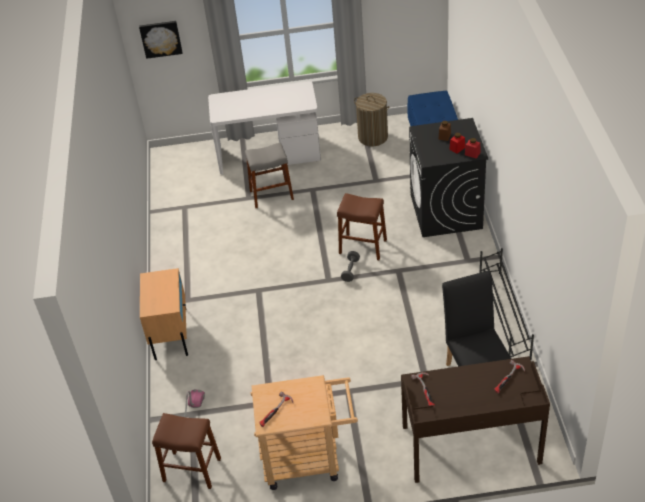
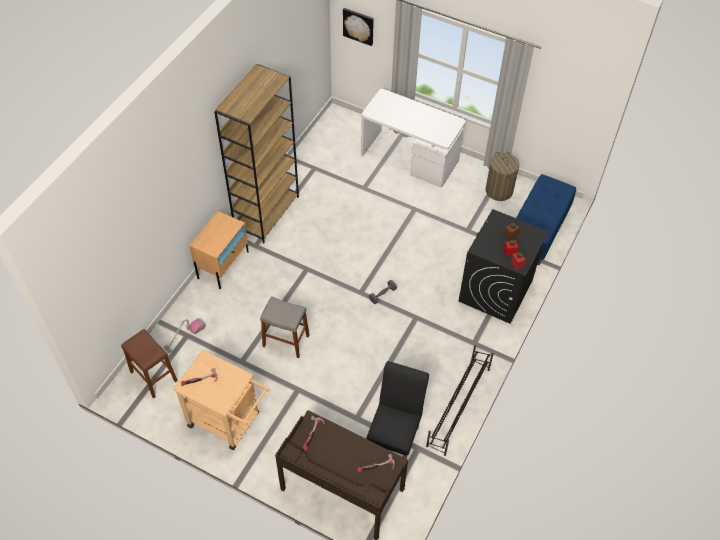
camera: 30 degrees right, 10 degrees up
grey stool [245,142,294,208] -> grey stool moved to [260,296,310,358]
brown stool [337,193,387,260] -> none
none -> brown bookcase [214,64,299,243]

